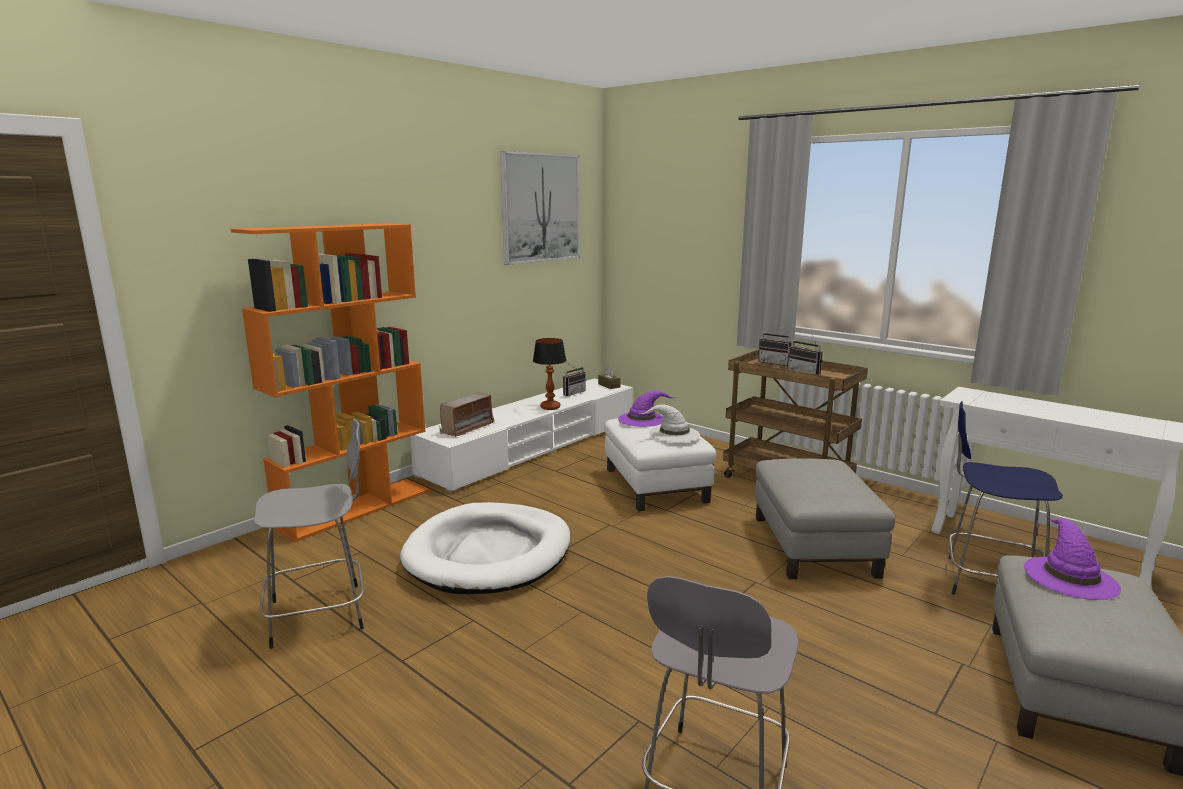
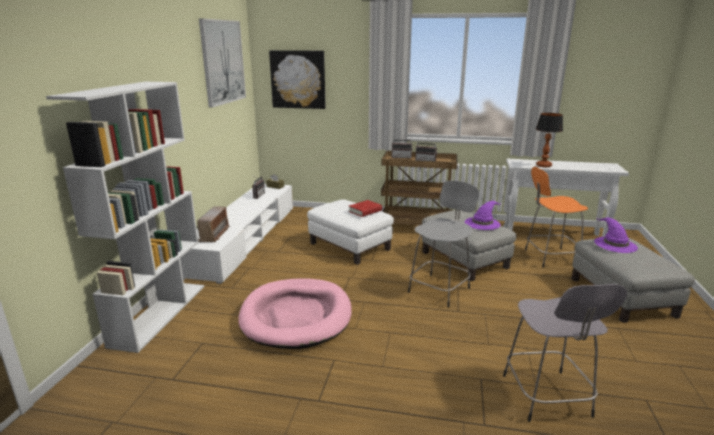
camera: 30 degrees left, 5 degrees up
orange bookcase [231,223,430,542] -> white bookcase [46,82,204,353]
grey stool [254,419,364,649] -> grey stool moved to [408,180,479,308]
white dog bed [400,502,570,594] -> pink dog bed [239,278,352,349]
table lamp [533,338,566,410] -> table lamp moved to [536,113,563,168]
purple hat [618,391,676,427] -> purple hat moved to [465,201,501,230]
white hat [640,404,700,442] -> red book [349,200,382,217]
blue stool [948,401,1063,595] -> orange stool [525,167,588,268]
none -> picture [269,50,326,109]

